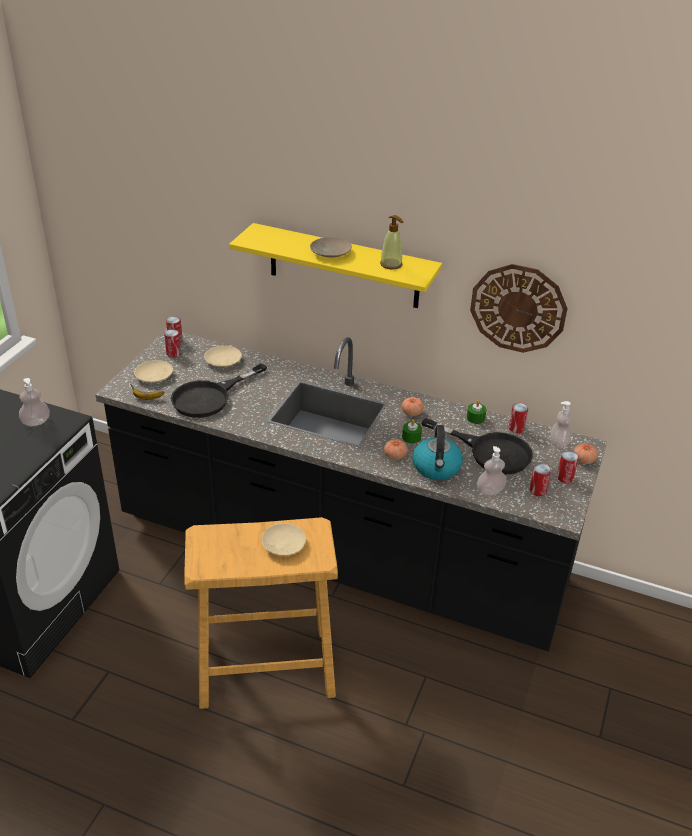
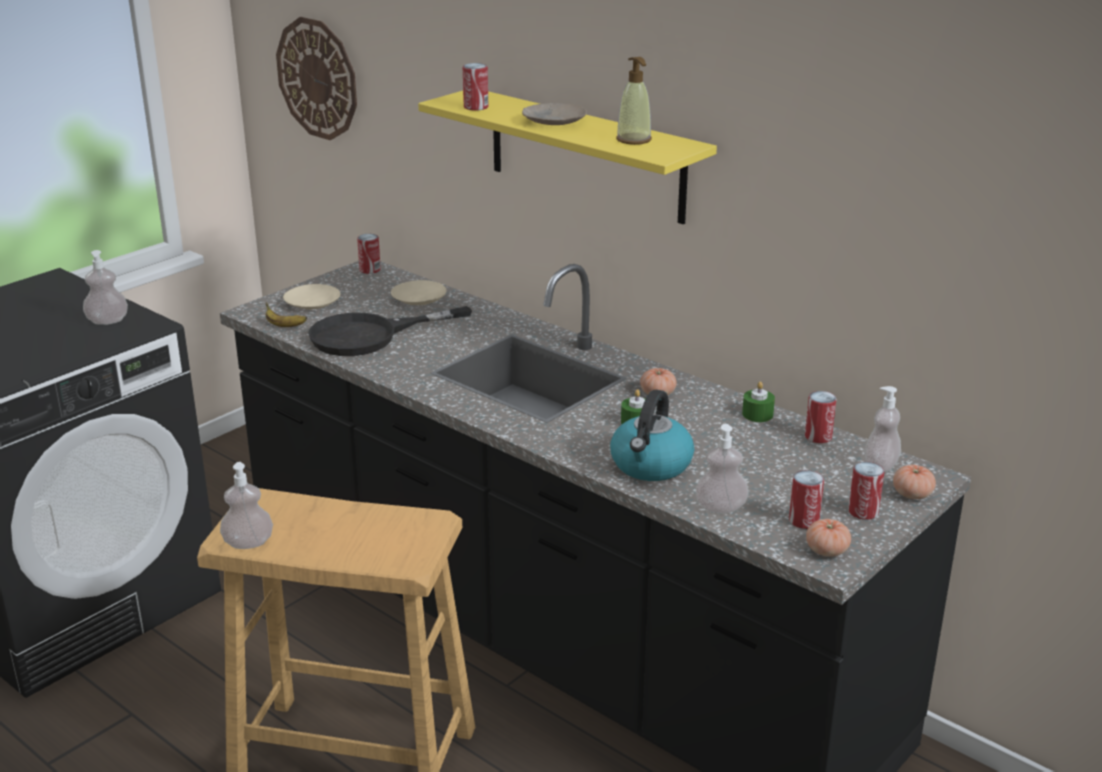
camera: 20 degrees right, 10 degrees down
can [164,329,181,357] -> can moved to [463,63,488,111]
beige plate [262,523,306,556] -> none
tomato [384,439,408,460] -> tomato moved to [806,519,851,557]
black frying pan [421,418,533,475] -> none
wall clock [470,264,568,353] -> wall clock moved to [276,17,357,140]
none -> soap dispenser [220,462,273,549]

